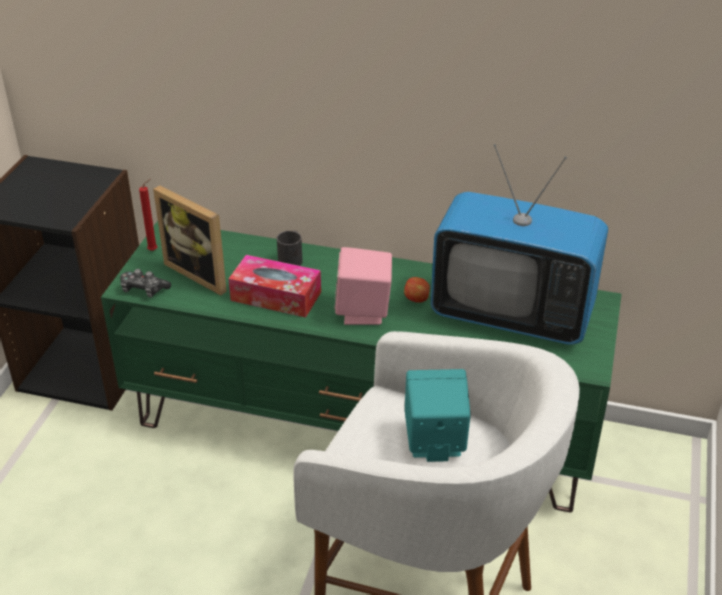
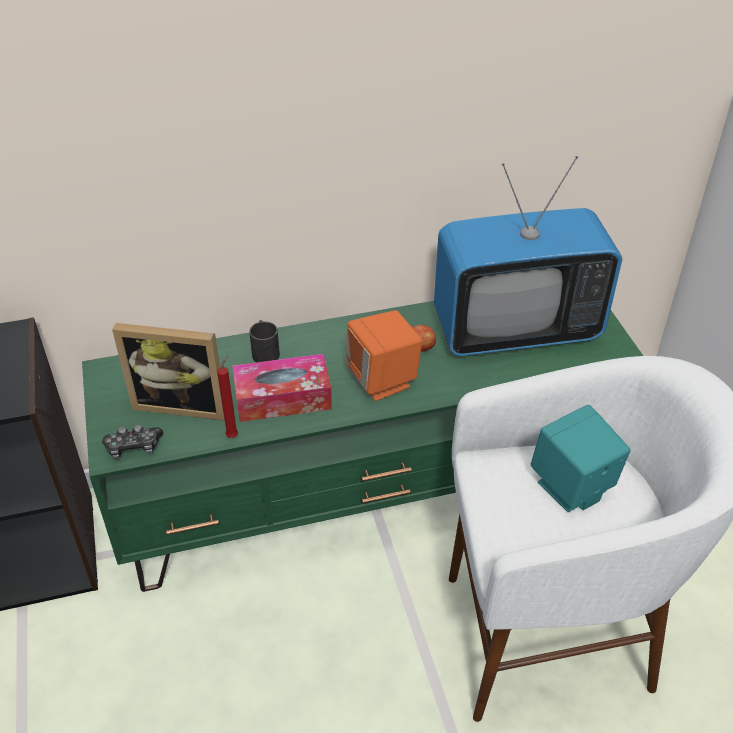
camera: 30 degrees left, 5 degrees up
red candle [139,179,157,251] -> red candle moved to [217,356,238,438]
pink speaker [334,247,392,325] -> orange speaker [345,310,422,401]

